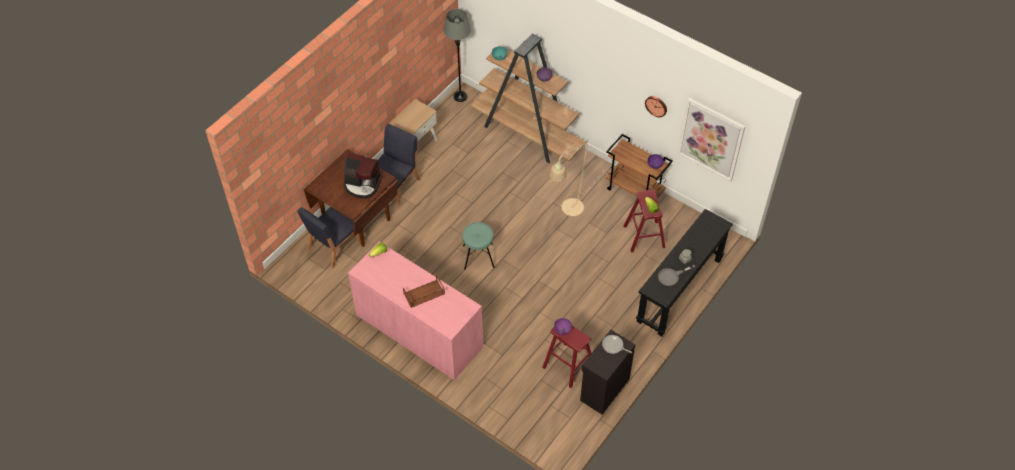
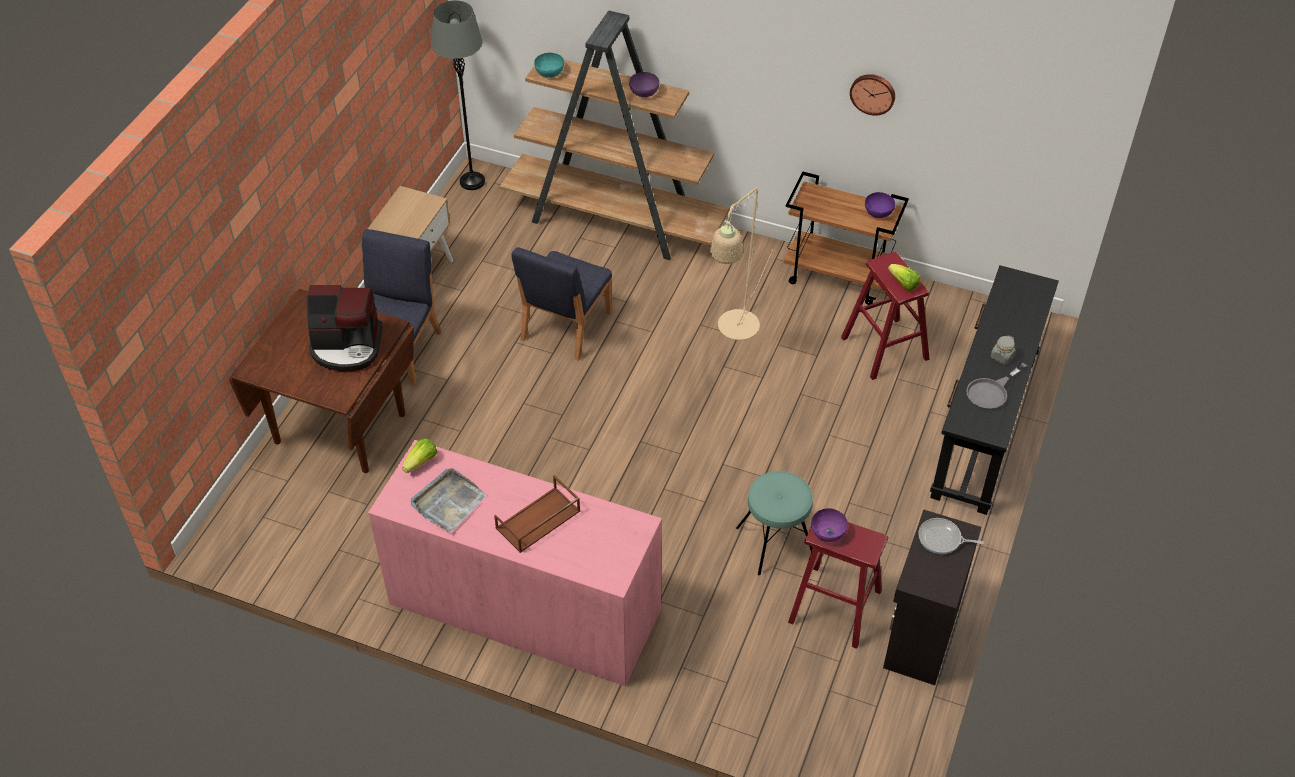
camera: 15 degrees left, 5 degrees down
blue chair [297,207,361,269] -> blue chair moved to [511,247,612,361]
turquoise stool [462,222,495,270] -> turquoise stool moved to [736,471,813,575]
picture [678,98,745,182] -> none
none -> grey tray [411,468,486,533]

